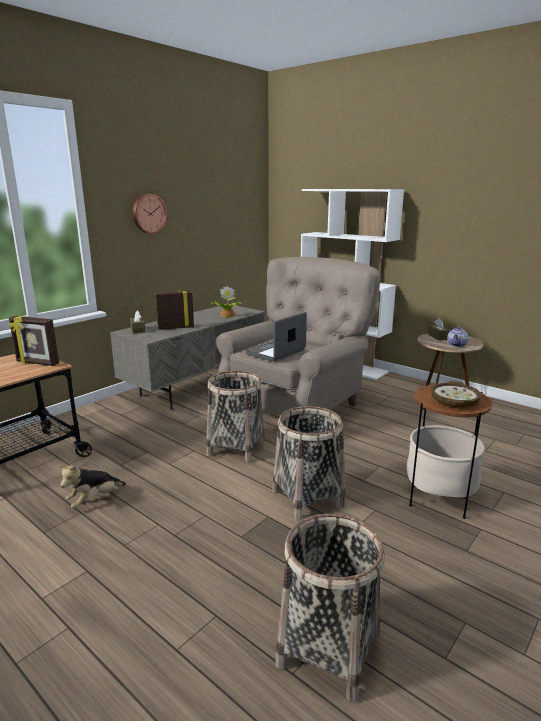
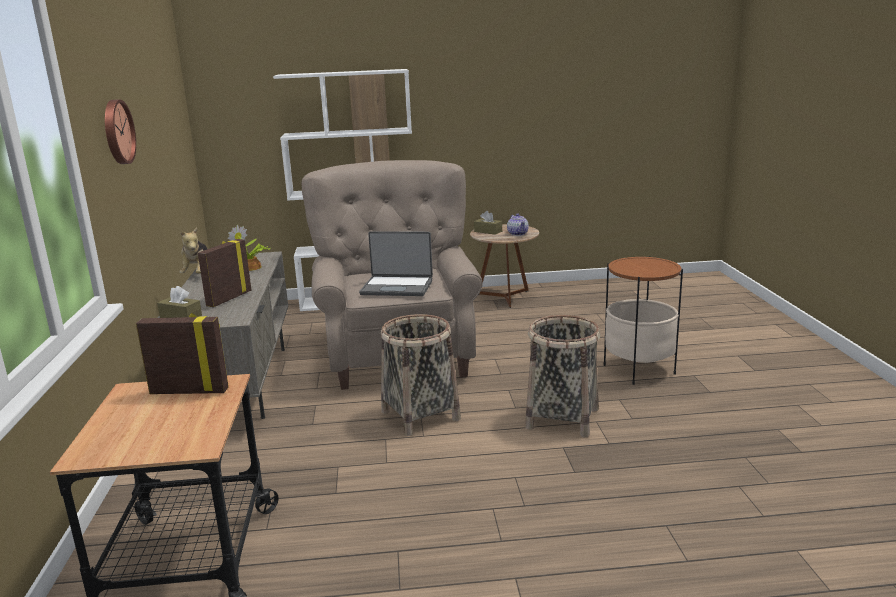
camera: 45 degrees left, 0 degrees up
picture frame [9,316,59,366] -> picture frame turned 150 degrees counterclockwise [136,313,229,394]
plush toy [58,465,126,509] -> plush toy moved to [180,228,208,274]
laptop [246,312,307,362] -> laptop turned 75 degrees counterclockwise [359,231,433,296]
basket [275,514,385,703] -> none
bowl [431,381,482,408] -> none

